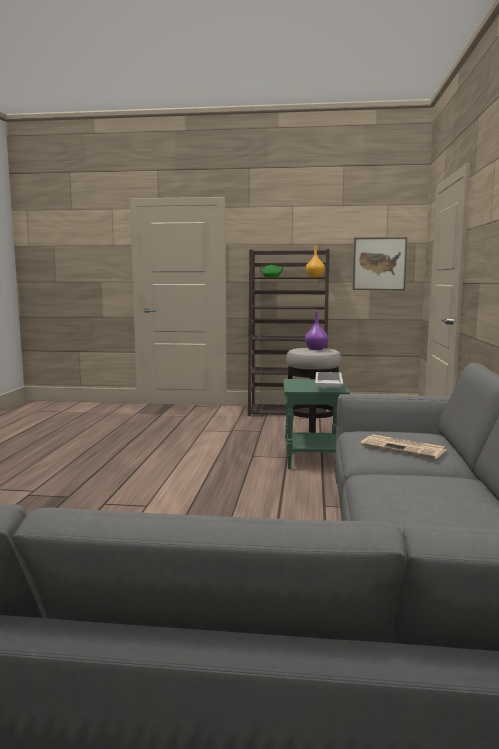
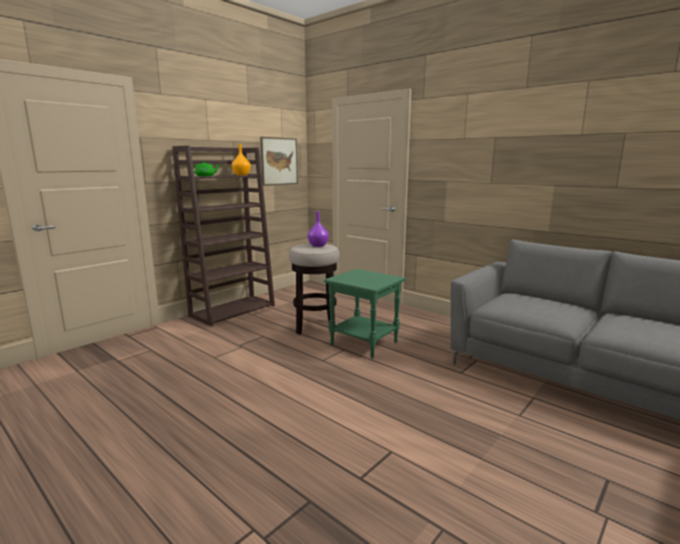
camera: 55 degrees left, 5 degrees up
white tray [315,372,343,388] -> none
newspaper [360,434,447,459] -> none

